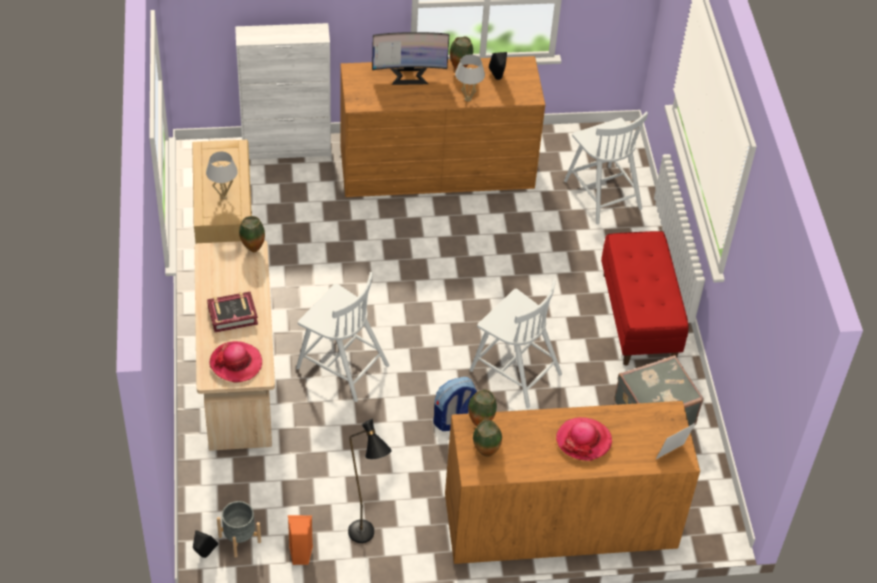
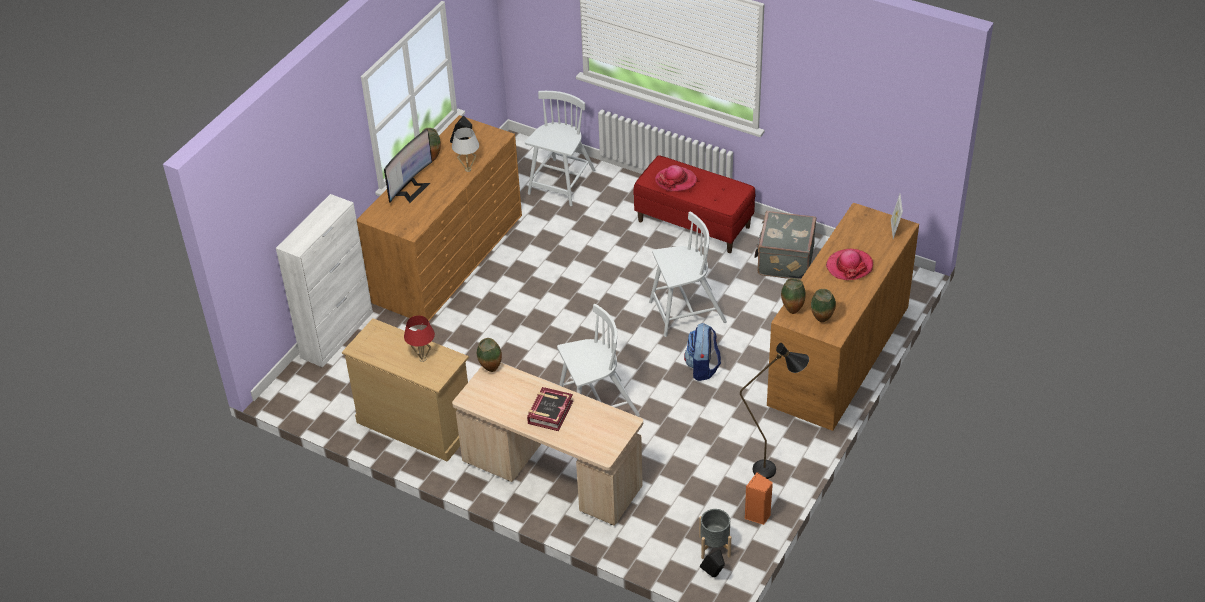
camera: 50 degrees left, 5 degrees down
white table lamp [206,151,238,199] -> red table lamp [404,316,435,362]
hat [209,341,262,382] -> hat moved to [655,165,697,191]
white chair [564,112,648,225] -> white chair turned 75 degrees counterclockwise [525,91,596,206]

